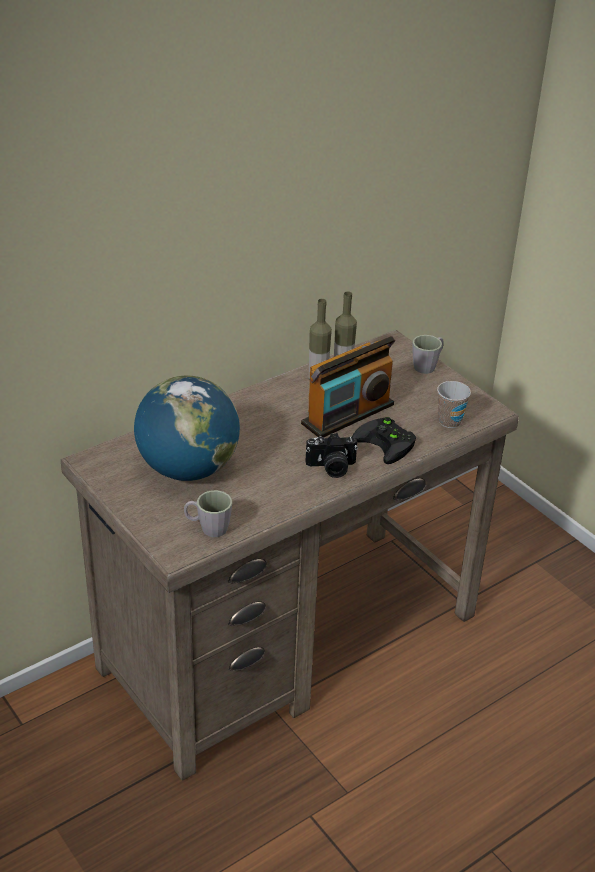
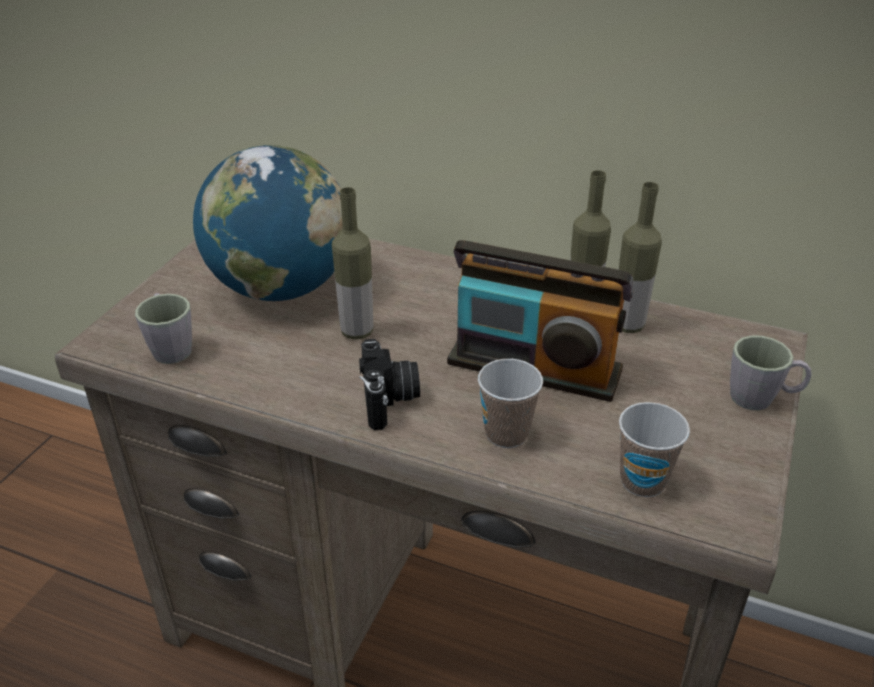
camera: 60 degrees right, 0 degrees up
camera [306,433,358,478] -> camera turned 150 degrees counterclockwise [359,339,420,430]
black game controller [352,417,416,464] -> cup [478,359,543,448]
none -> bottle [332,187,373,340]

